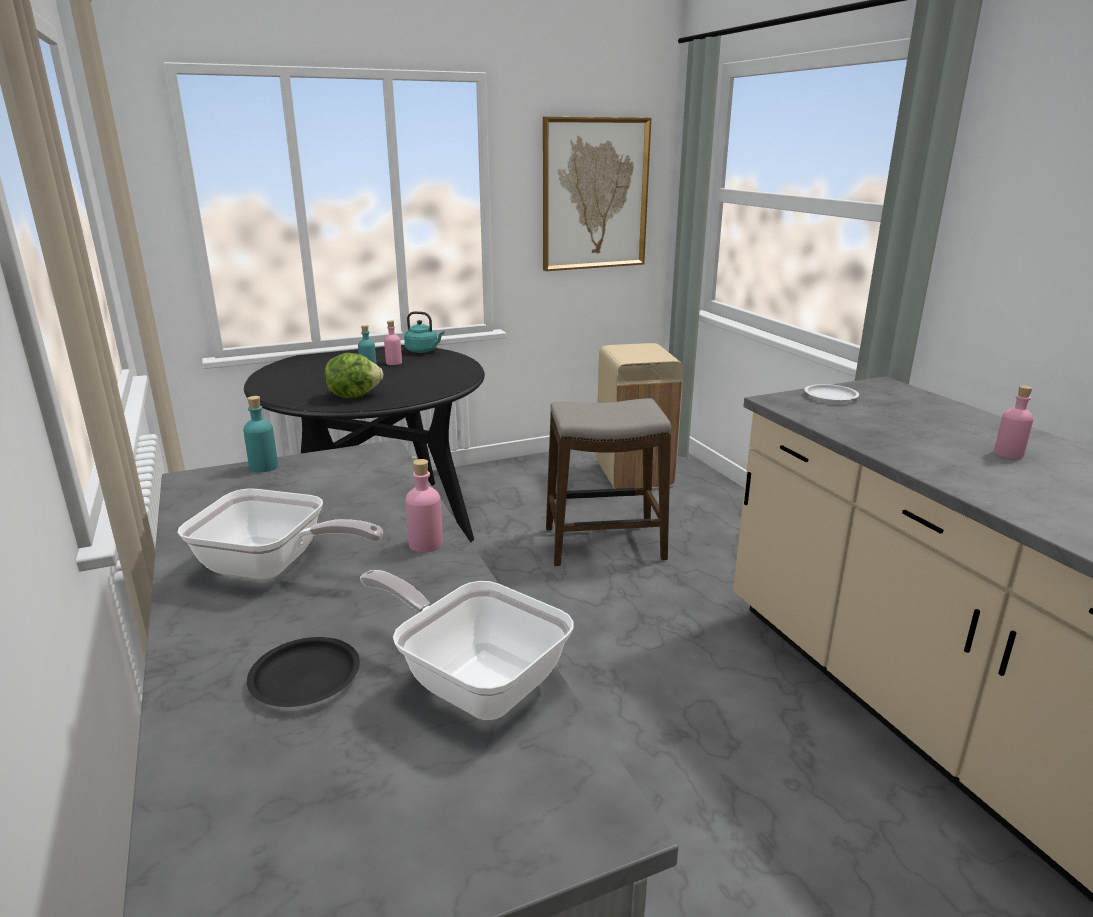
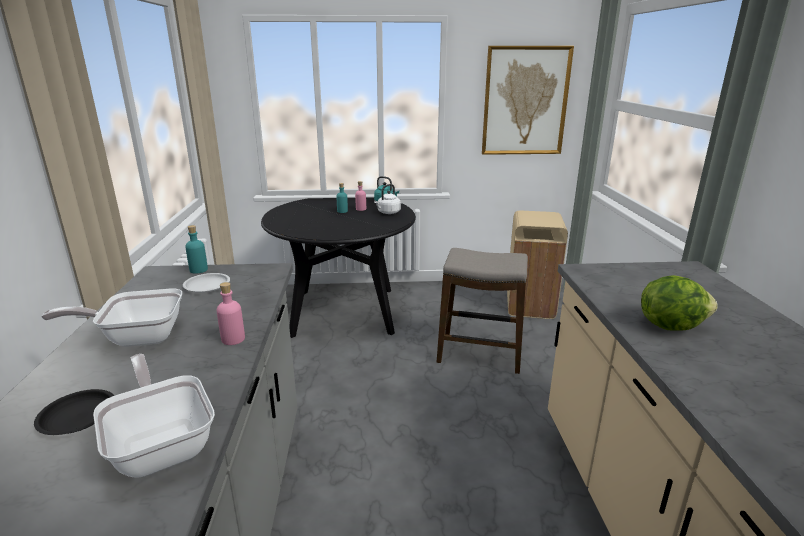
camera: 20 degrees right, 0 degrees up
frying pan [177,488,383,581] -> frying pan turned 135 degrees clockwise [42,289,182,347]
lettuce [324,353,383,398] -> lettuce moved to [641,275,718,331]
white plate [804,384,859,402] -> white plate moved to [183,273,230,293]
pink bottle [994,385,1034,459] -> none
none -> white kettle [374,184,401,214]

